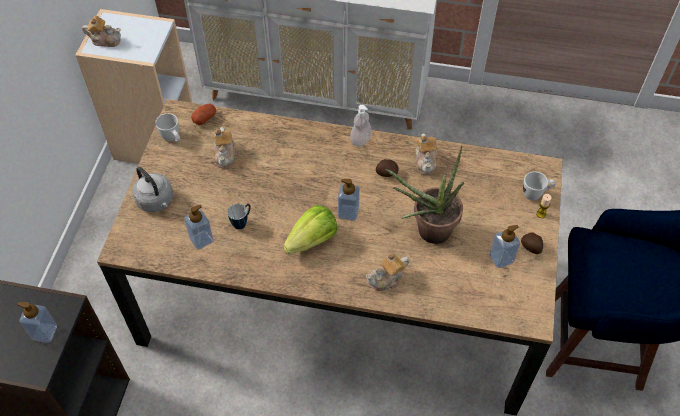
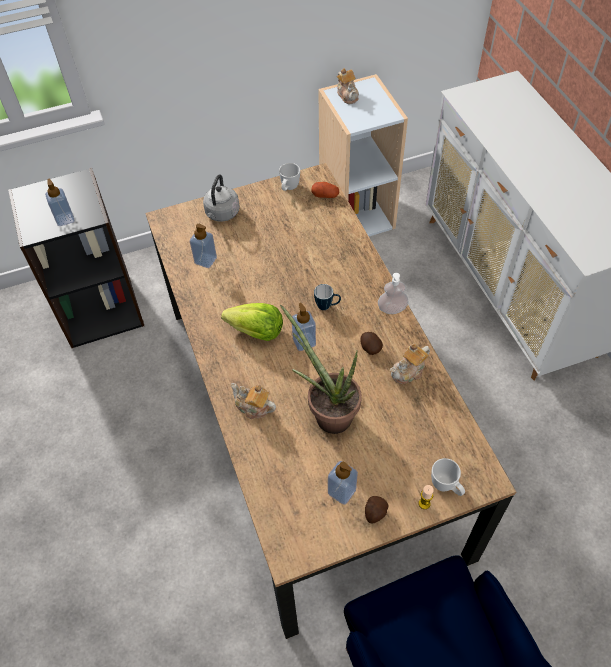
camera: 60 degrees right, 0 degrees up
teapot [214,127,237,168] -> none
mug [228,204,251,230] -> mug moved to [314,284,341,310]

